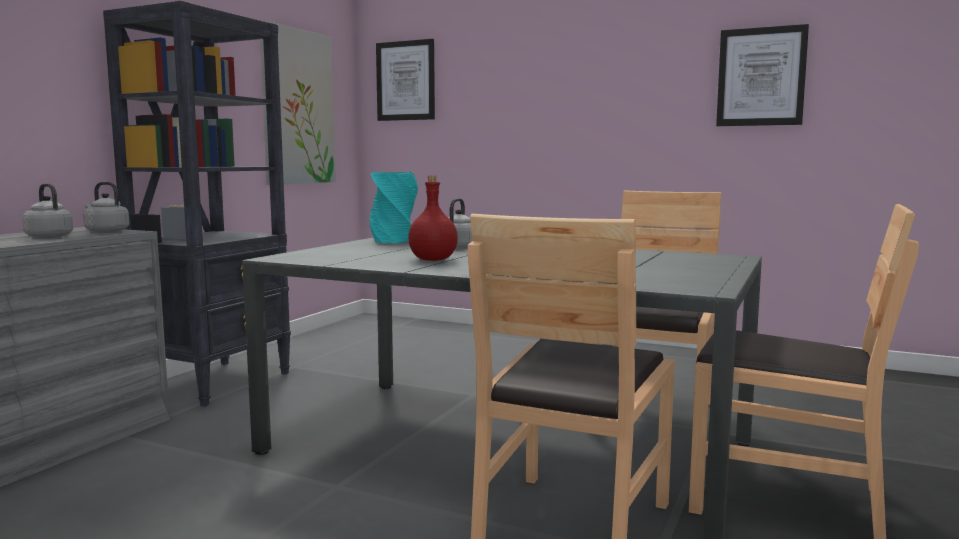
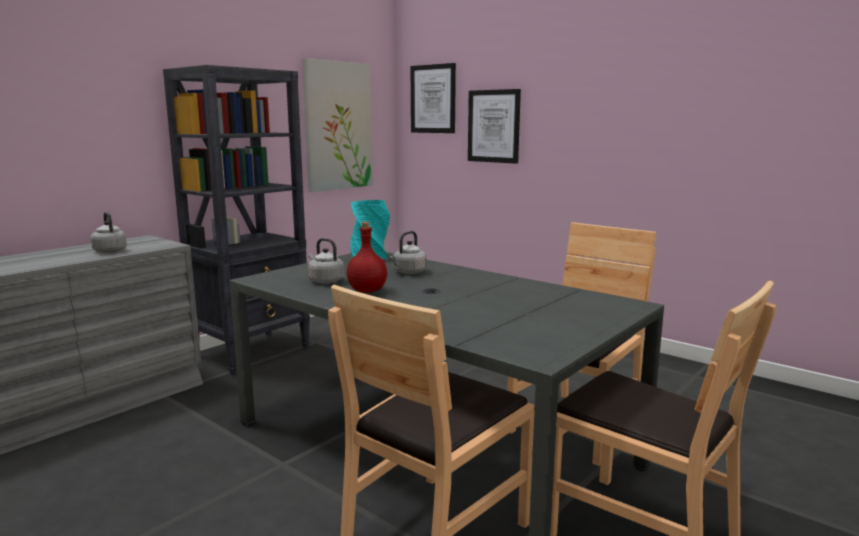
camera: 15 degrees right, 5 degrees up
grey kettle [83,182,129,233] -> grey kettle moved to [308,238,344,284]
picture [716,24,809,126] -> picture moved to [468,89,521,164]

